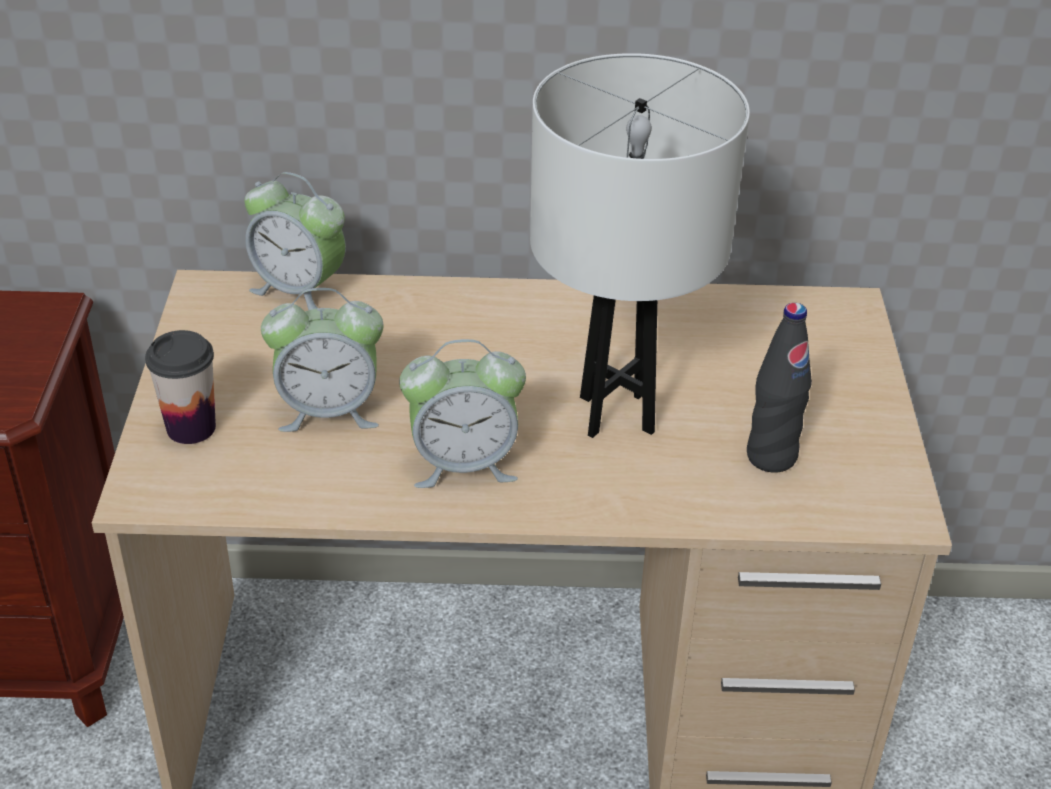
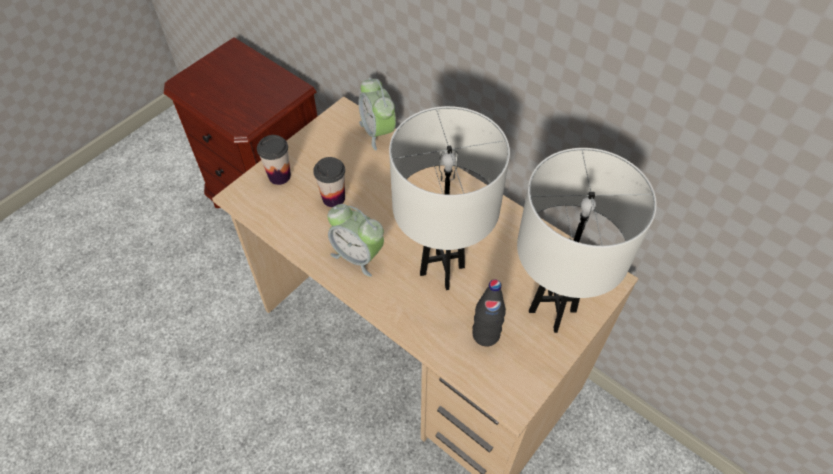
camera: 40 degrees right, 15 degrees up
alarm clock [261,288,384,432] -> cup [313,157,345,207]
none -> white table lamp [517,148,657,333]

